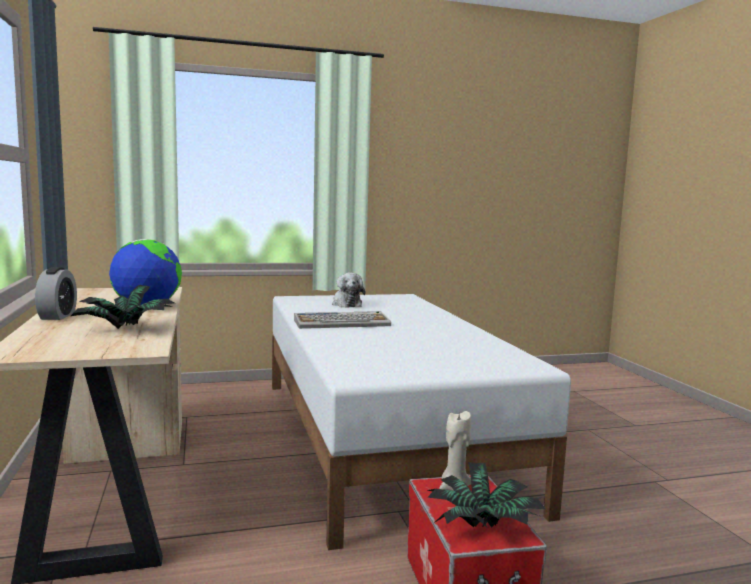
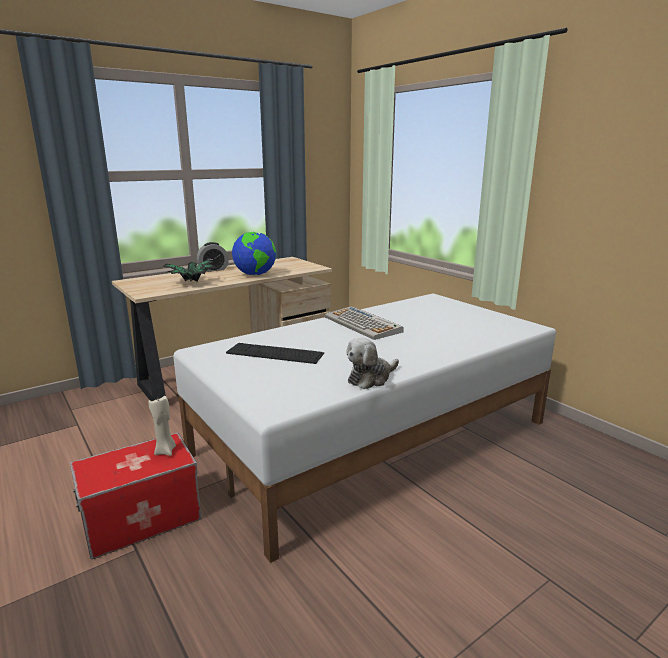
camera: 70 degrees right, 10 degrees up
plush toy [332,272,365,308] -> plush toy moved to [346,338,399,389]
potted plant [427,462,546,528] -> none
none -> keyboard [226,343,324,364]

